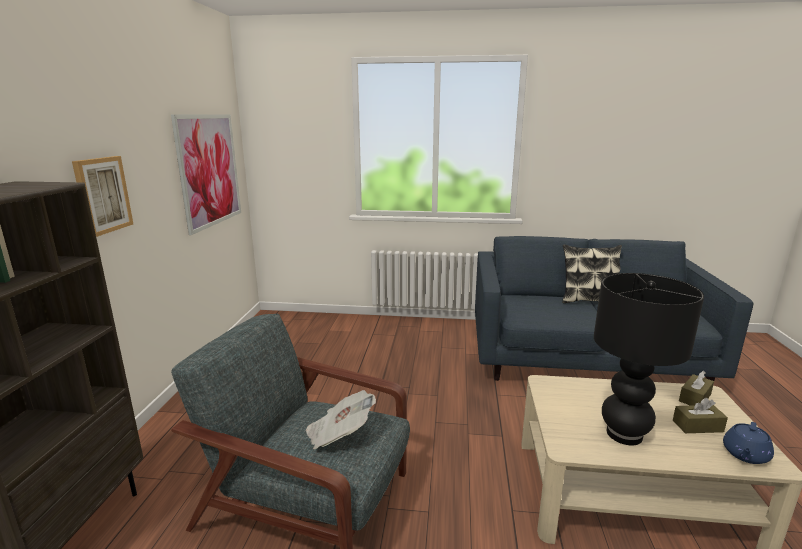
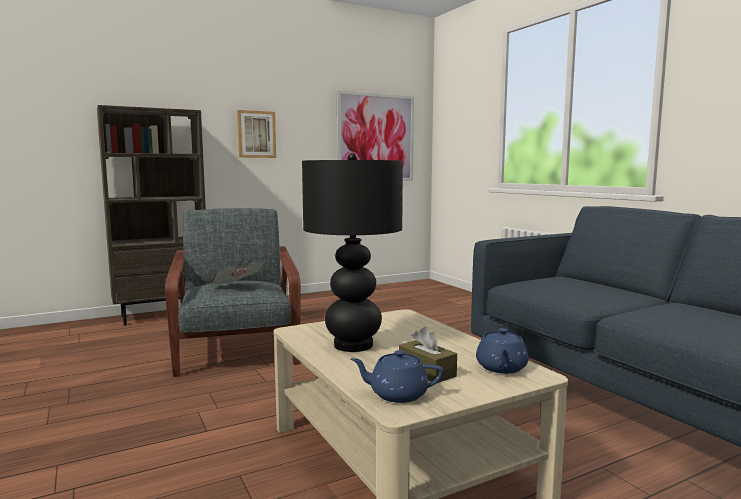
camera: 55 degrees right, 10 degrees down
pillow [562,245,622,303] -> none
brown tissue box [679,371,714,406] -> blue teapot [476,328,528,374]

